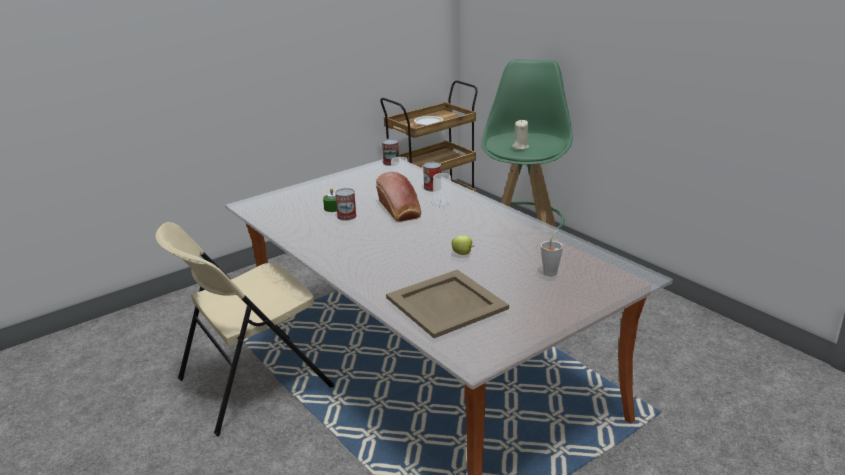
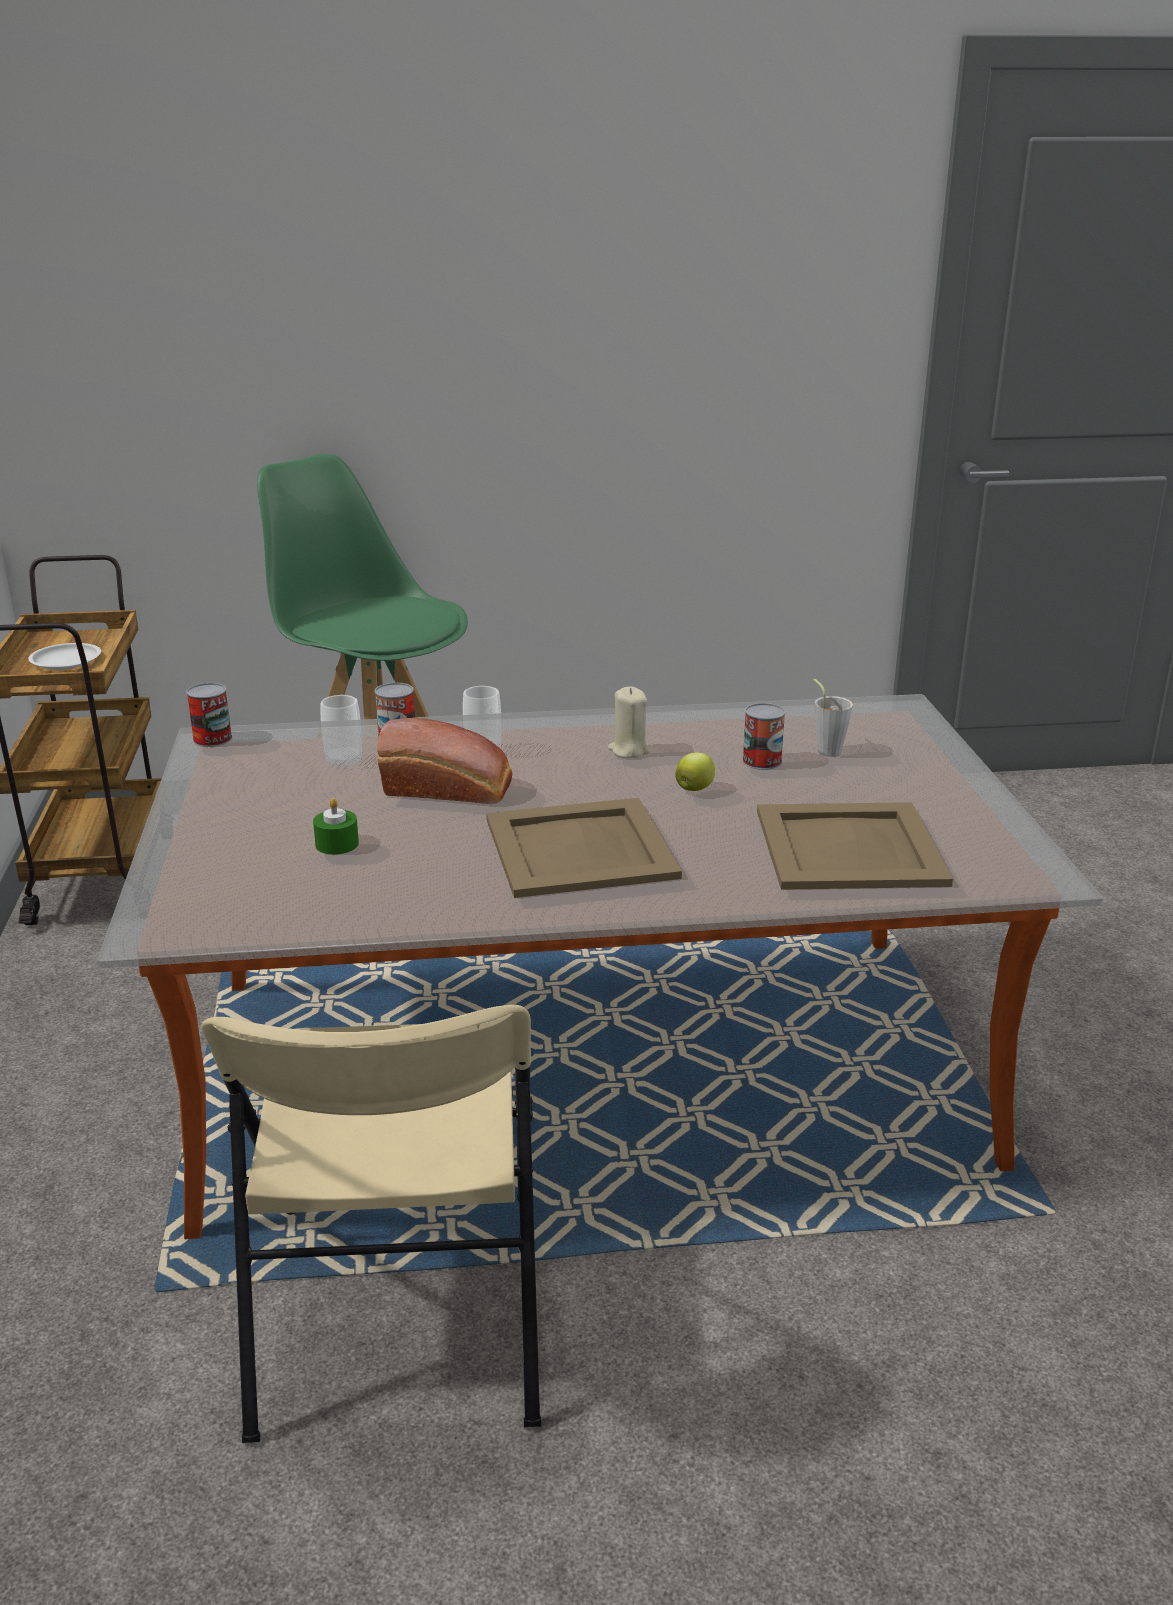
camera: 60 degrees left, 0 degrees up
can [335,188,357,221] -> can moved to [742,703,785,770]
beige candle [512,120,529,150] -> beige candle moved to [608,687,650,758]
none -> beige tray [486,798,682,898]

